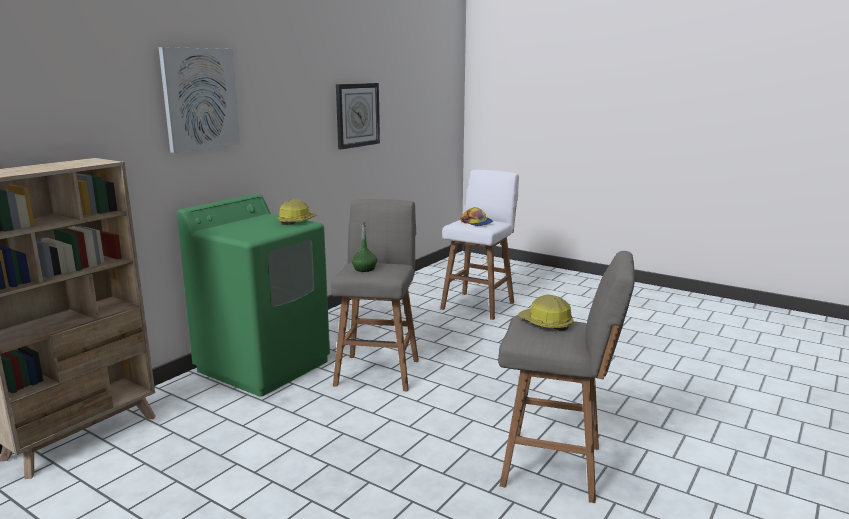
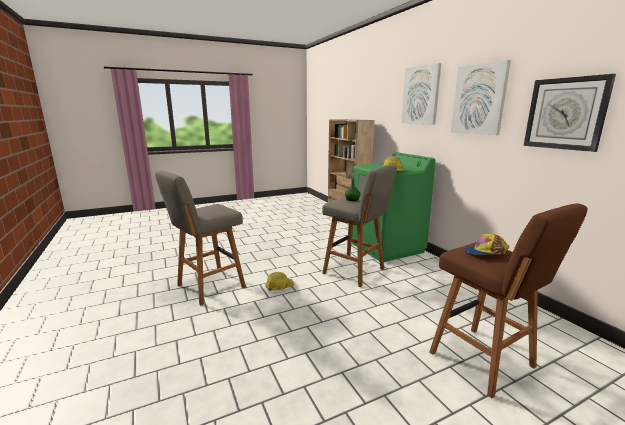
camera: 120 degrees right, 0 degrees up
white stool [440,170,519,320] -> brown stool [429,203,588,398]
hard hat [518,295,573,331] -> hard hat moved to [265,272,295,291]
none -> picture [451,60,511,135]

